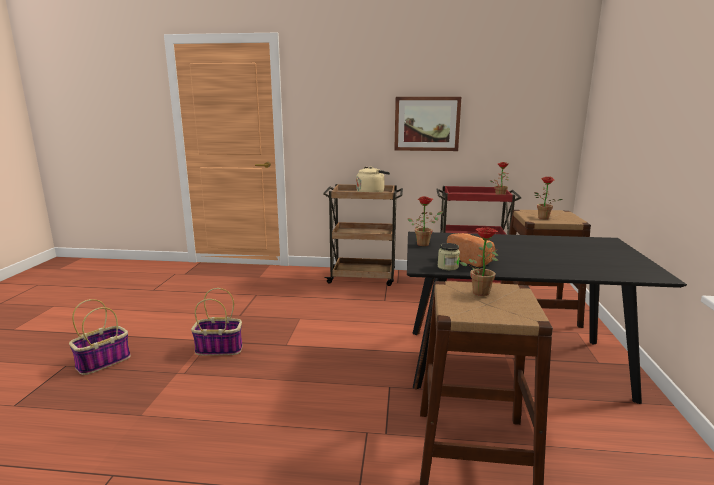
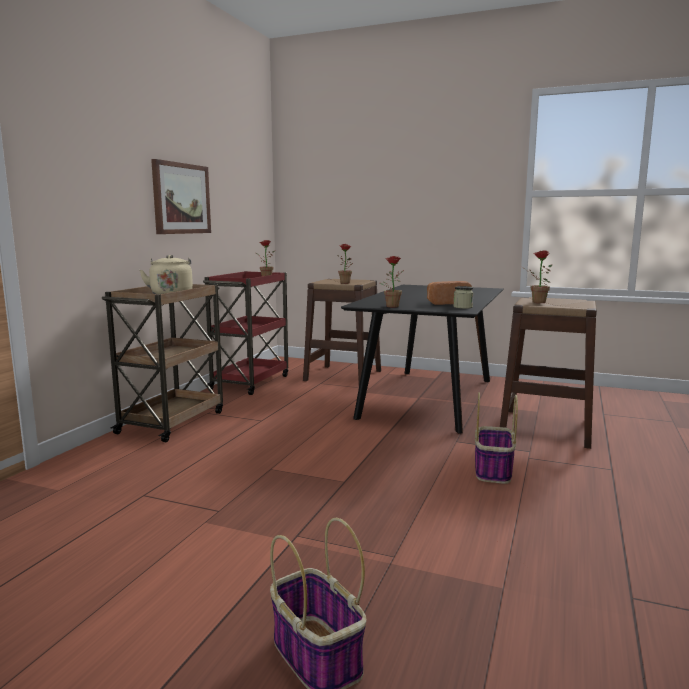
camera: 75 degrees left, 5 degrees down
basket [191,288,243,356] -> basket moved to [475,392,518,484]

